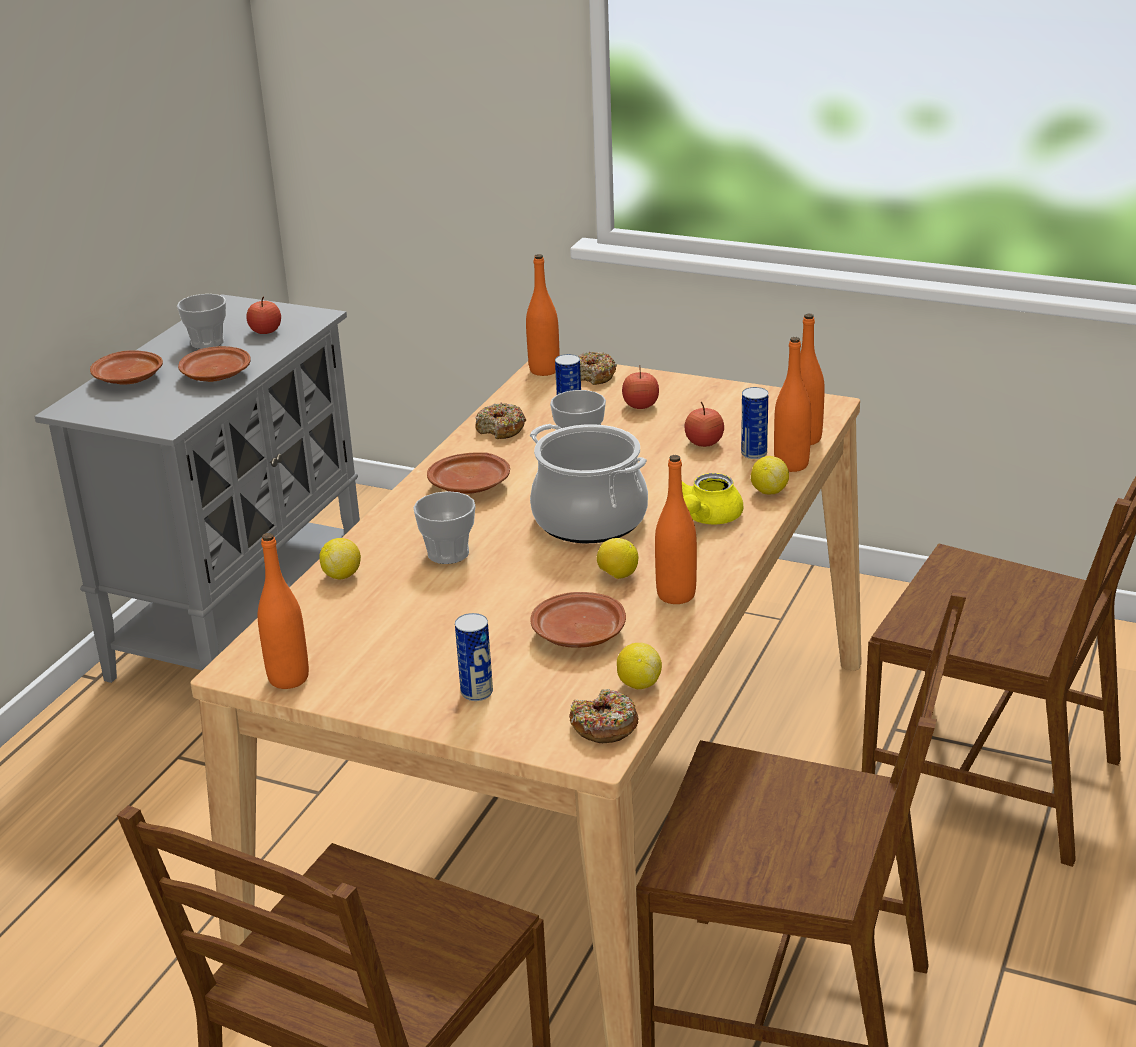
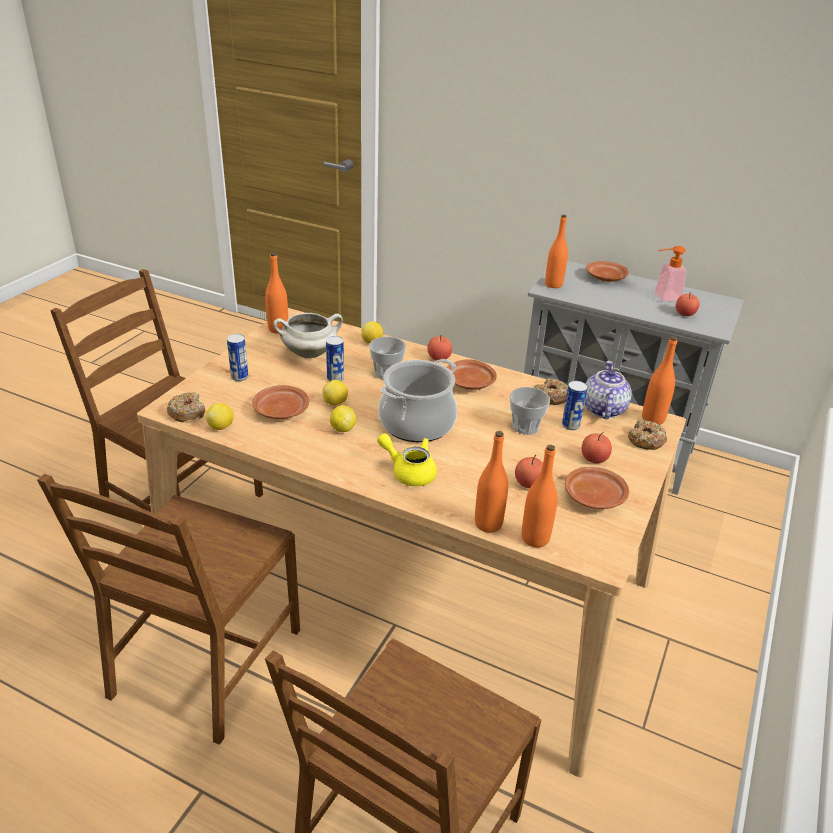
camera: 90 degrees right, 5 degrees up
cup [177,294,226,349] -> soap dispenser [654,246,687,301]
brown plate [178,346,251,382] -> brown plate moved to [565,467,629,509]
orange bottle [655,455,697,604] -> orange bottle moved to [545,215,568,288]
can [741,387,768,459] -> can moved to [326,336,344,382]
lemon [751,456,789,495] -> lemon moved to [322,380,348,405]
none -> white cooking pot [273,313,343,359]
none -> apple [428,336,452,361]
none -> teapot [584,361,632,419]

